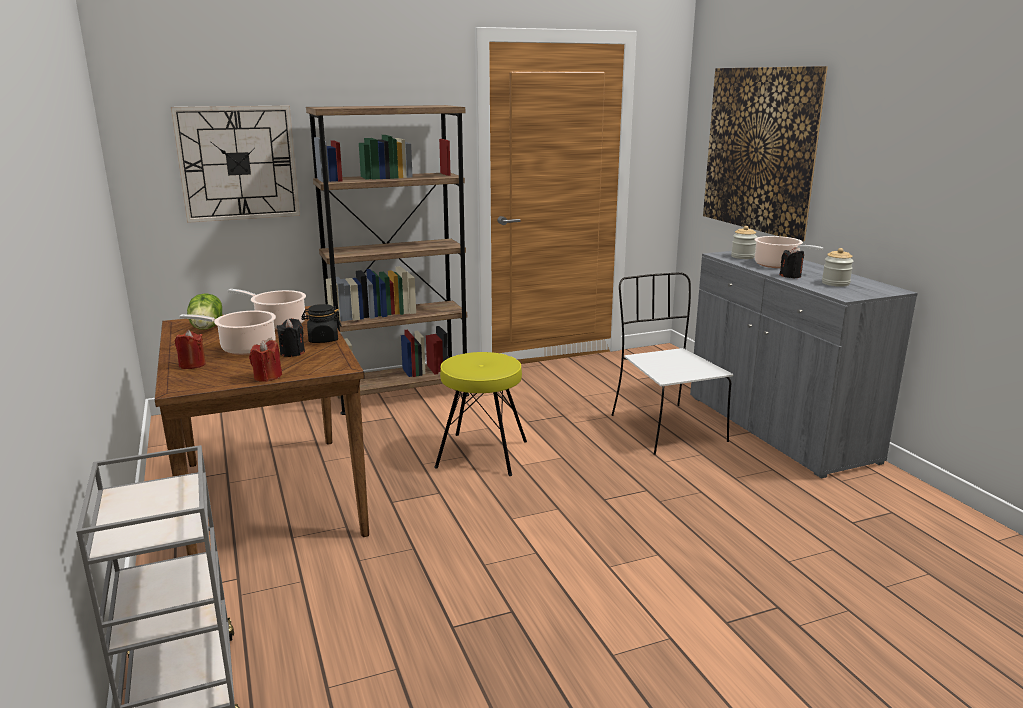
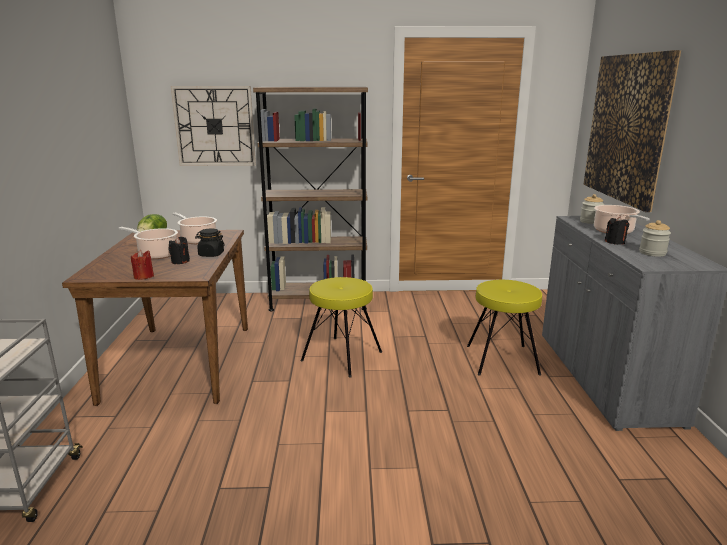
camera: 20 degrees right, 0 degrees up
red candle [175,330,206,369] -> none
white chair [612,272,733,455] -> yellow stool [467,280,542,376]

